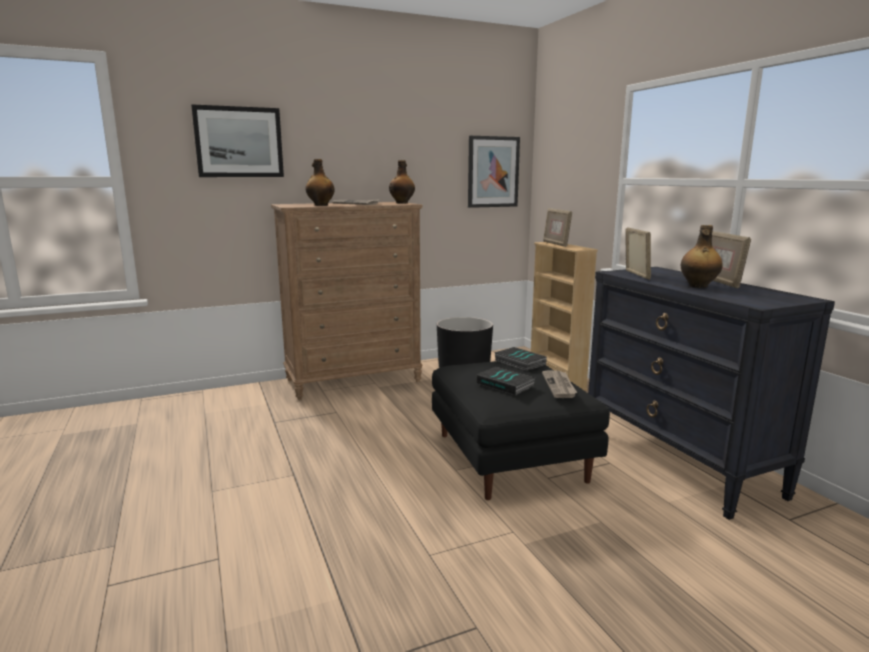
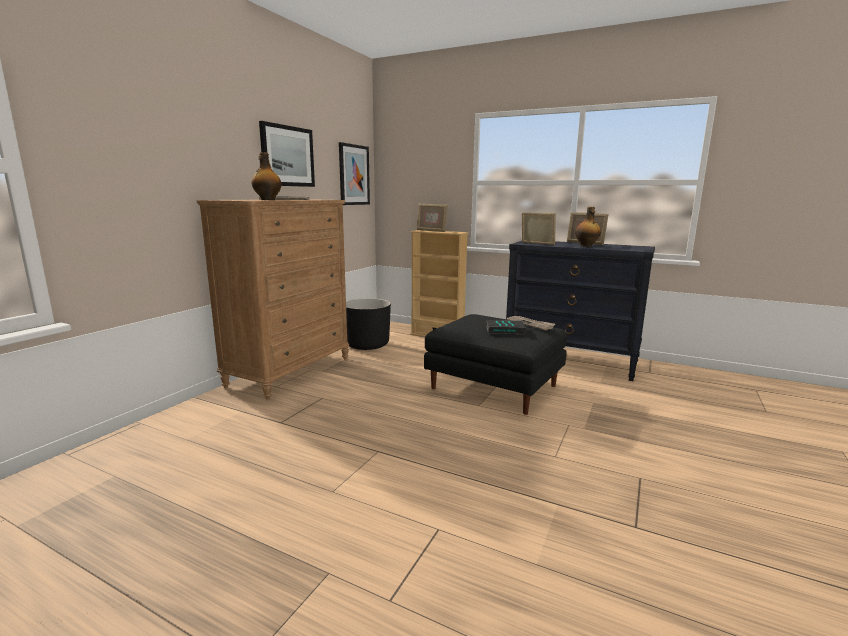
camera: 40 degrees left, 0 degrees up
picture [191,104,284,177] -> picture moved to [259,121,315,187]
bottle [389,160,415,203] -> none
book [494,347,547,371] -> none

